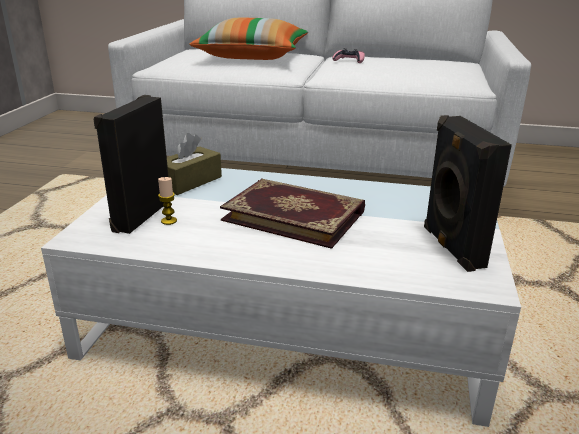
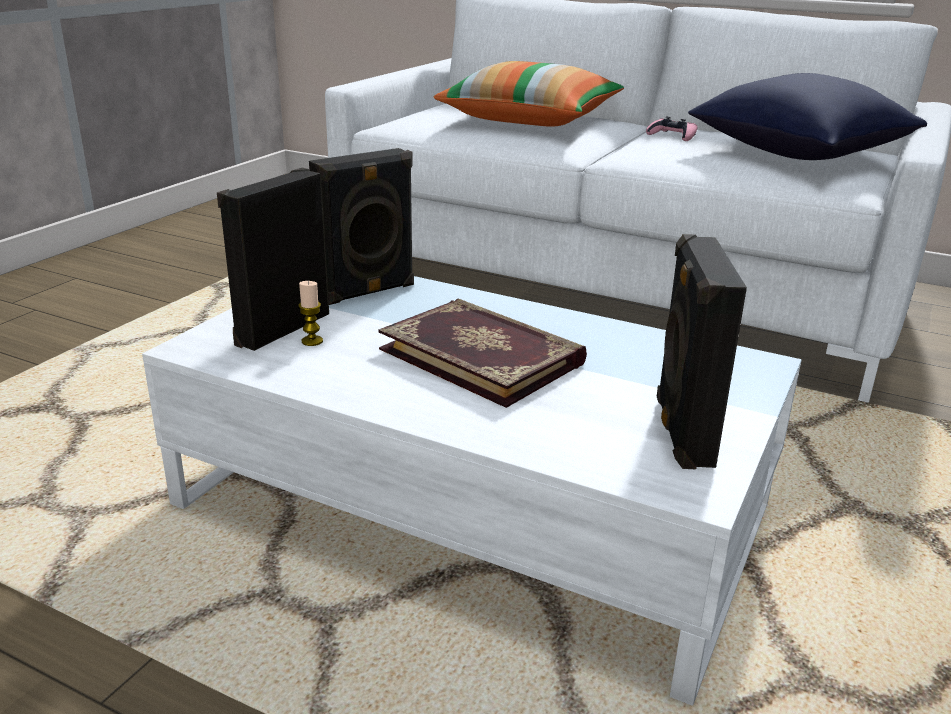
camera: 15 degrees right, 0 degrees up
brown tissue box [167,133,222,195] -> black speaker [309,148,414,305]
none -> blue pillow [688,73,927,160]

